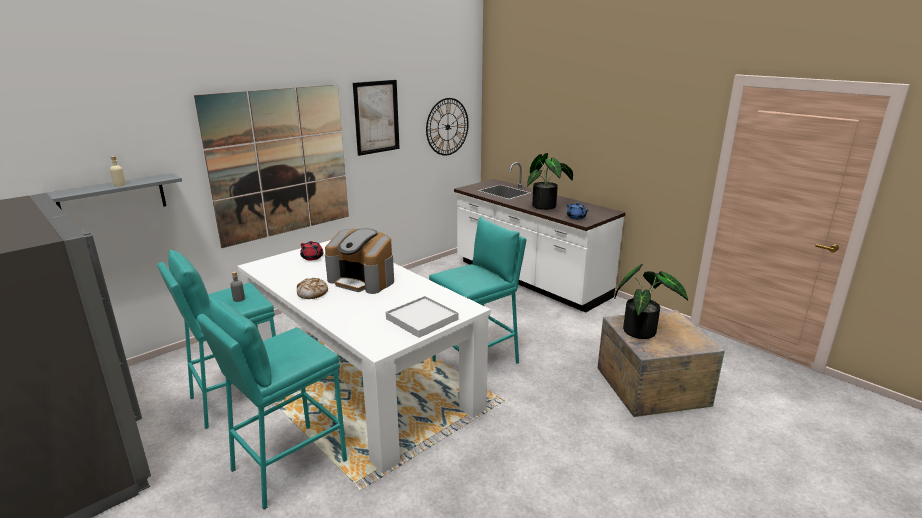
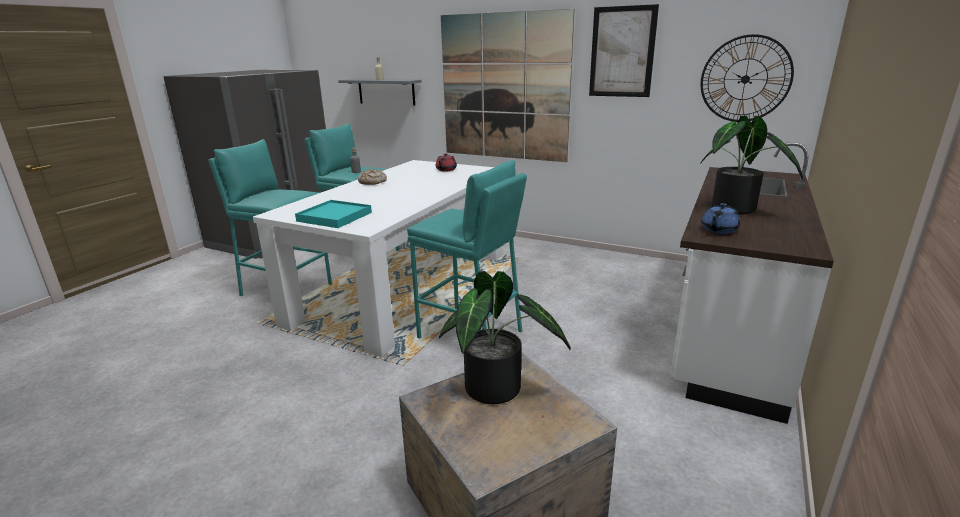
camera: 70 degrees right, 0 degrees up
coffee machine [325,228,394,294] -> none
white tray [386,296,459,338] -> turquoise tray [295,200,372,228]

